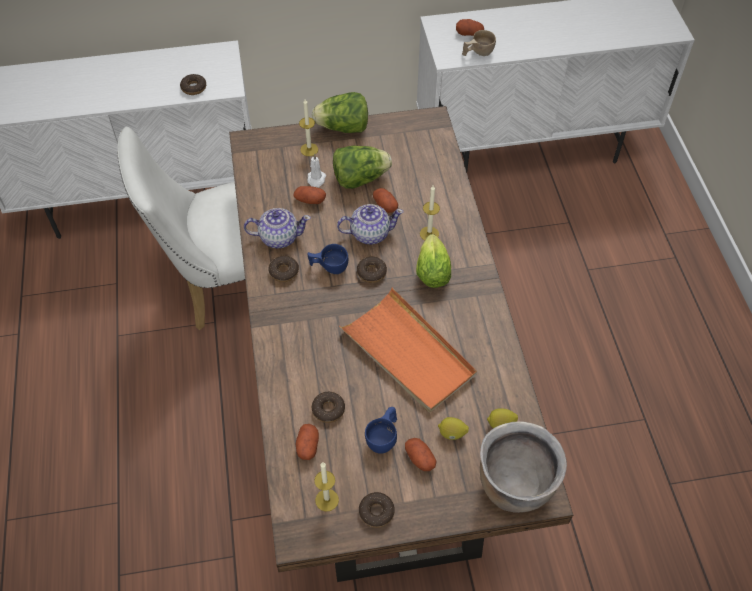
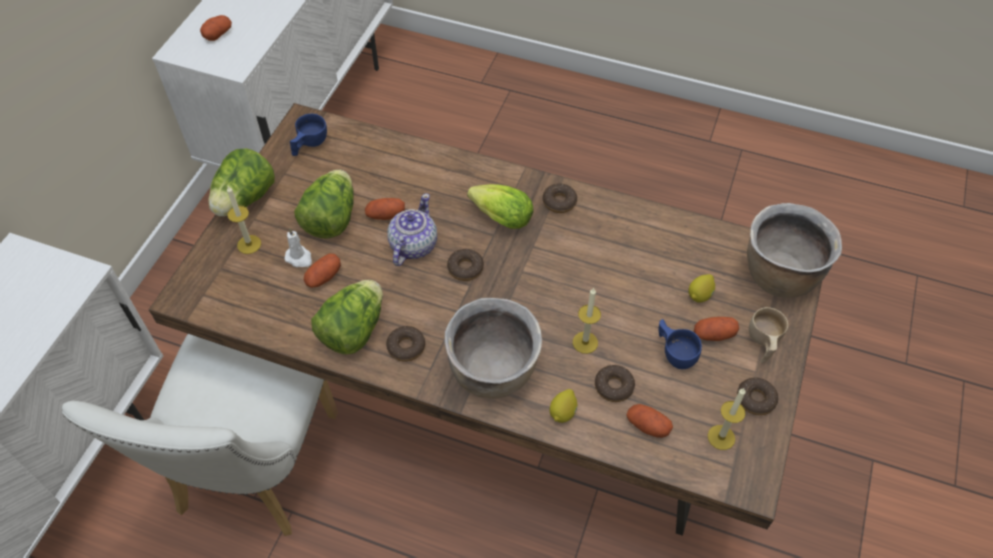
camera: 60 degrees left, 0 degrees up
donut [180,74,206,95] -> donut moved to [543,184,577,213]
teapot [244,208,311,249] -> lettuce [311,280,383,355]
blue cup [308,244,348,274] -> blue cup moved to [290,114,327,156]
orange tray [339,288,477,412] -> none
candle [420,185,440,241] -> candle moved to [573,288,601,354]
beige cup [462,30,496,56] -> beige cup moved to [749,307,788,363]
lemon [487,408,518,428] -> lemon moved to [550,389,577,423]
none -> brown cooking pot [444,298,542,399]

